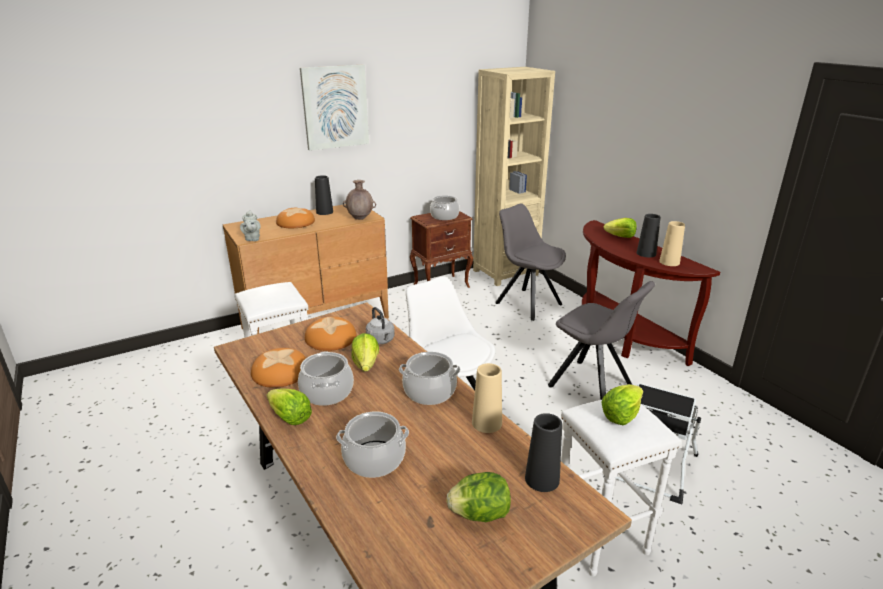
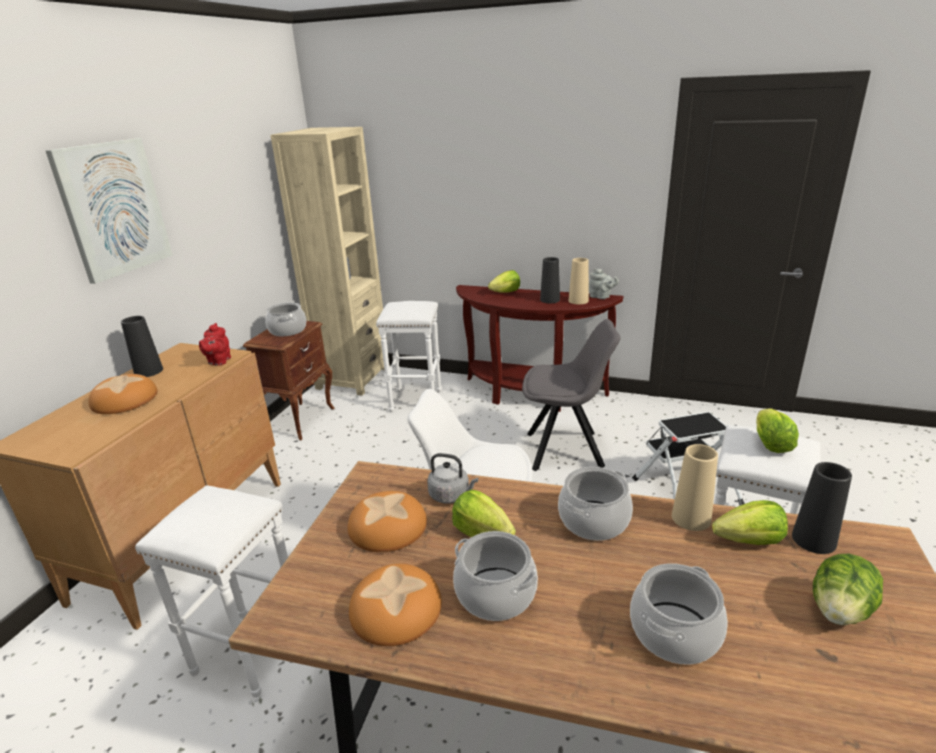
camera: 40 degrees left, 0 degrees up
grey teapot [240,210,260,241] -> grey teapot moved to [589,269,619,299]
lettuce [267,389,312,425] -> lettuce moved to [712,500,788,545]
brown vase [343,180,376,220] -> red teapot [199,323,231,366]
grey chair [495,204,566,321] -> white stool [376,301,442,412]

